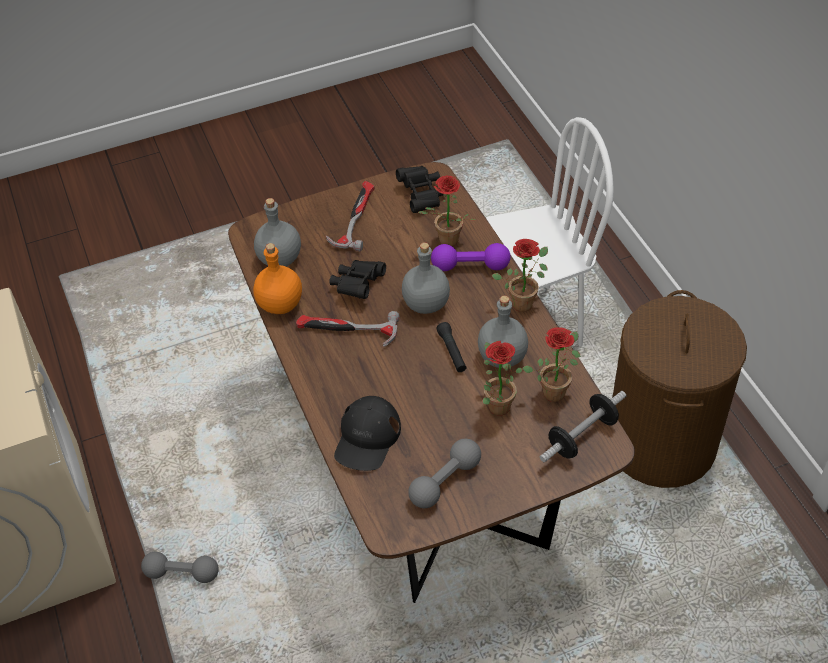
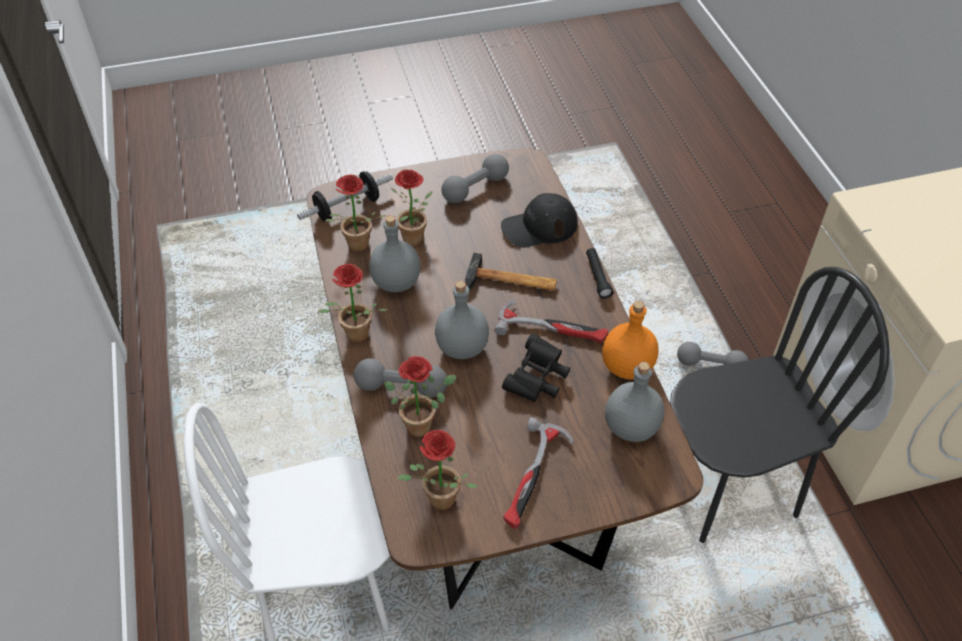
camera: 175 degrees left, 0 degrees up
black cap [334,396,401,471] -> black cap turned 135 degrees counterclockwise [501,193,578,248]
black binoculars [396,166,443,213] -> potted plant [397,430,478,510]
purple dumbbell [431,243,511,271] -> grey dumbbell [354,358,447,398]
black flashlight [436,322,466,372] -> black flashlight moved to [586,248,613,299]
brown laundry basket [612,290,747,488] -> none
none -> hammer [465,253,557,291]
none -> black chair [670,267,890,543]

